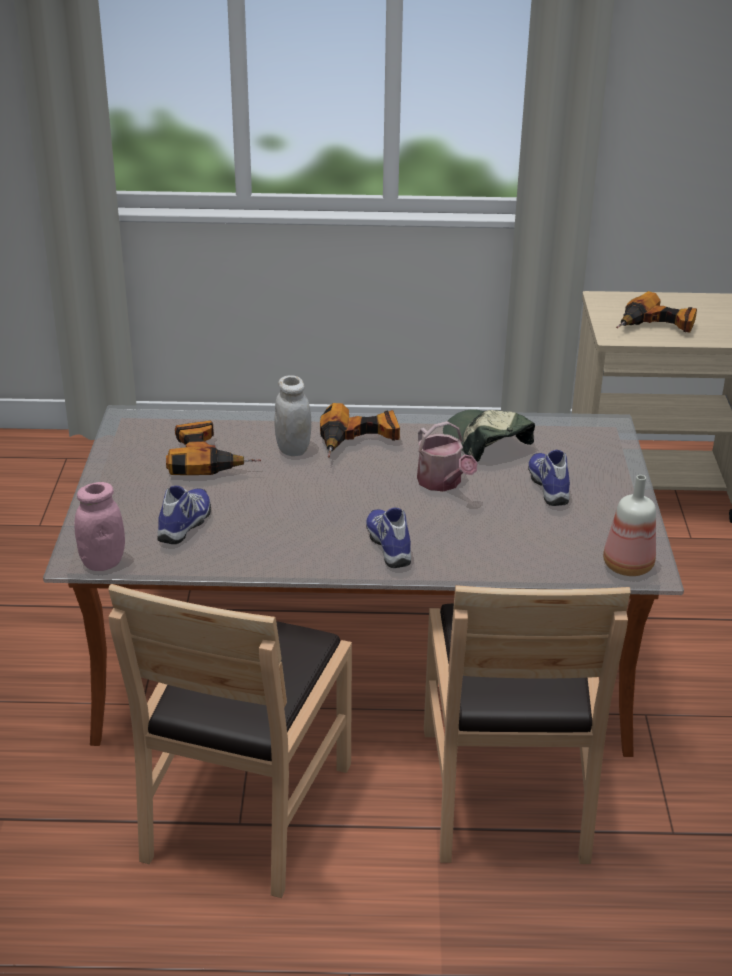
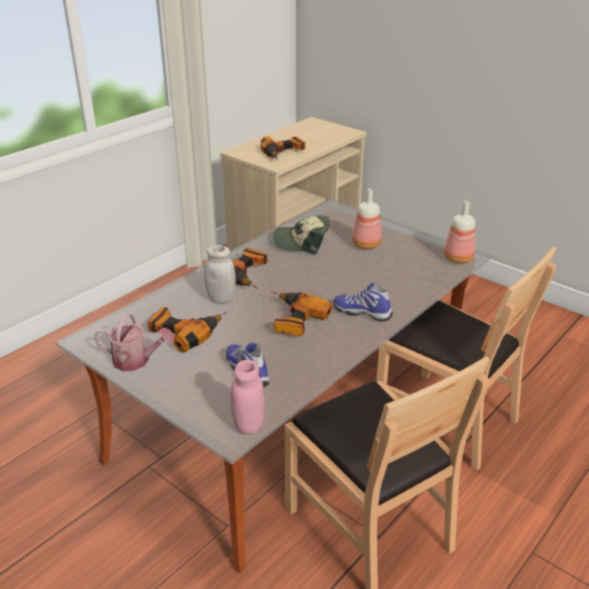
camera: 50 degrees left, 0 degrees up
watering can [417,421,477,491] -> watering can moved to [94,313,174,371]
shoe [528,450,570,506] -> bottle [352,188,382,249]
none -> power drill [270,291,332,337]

